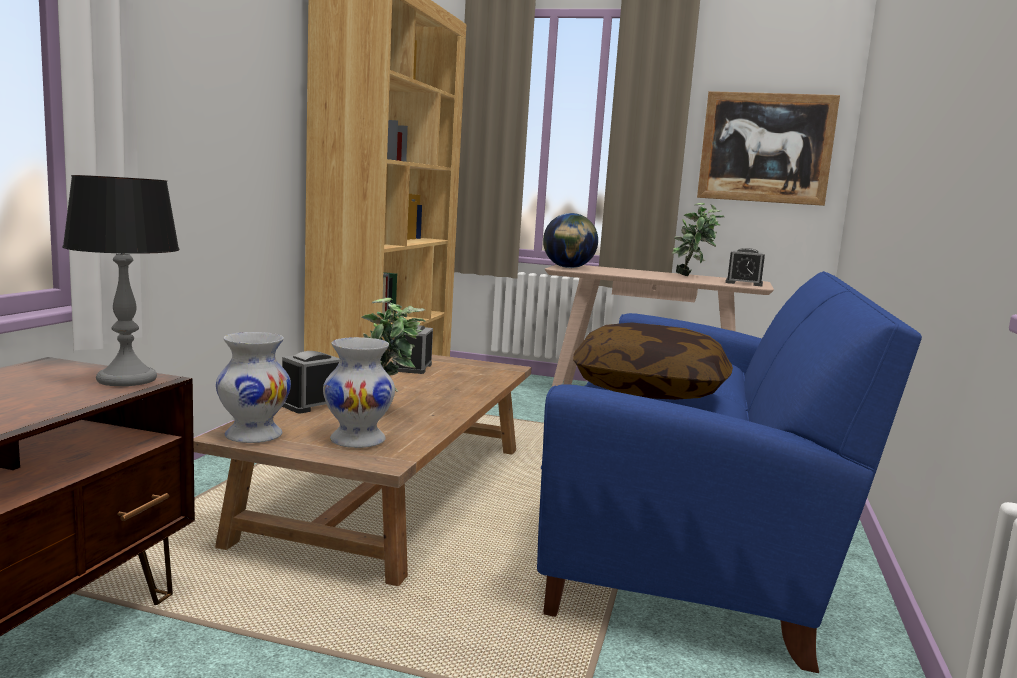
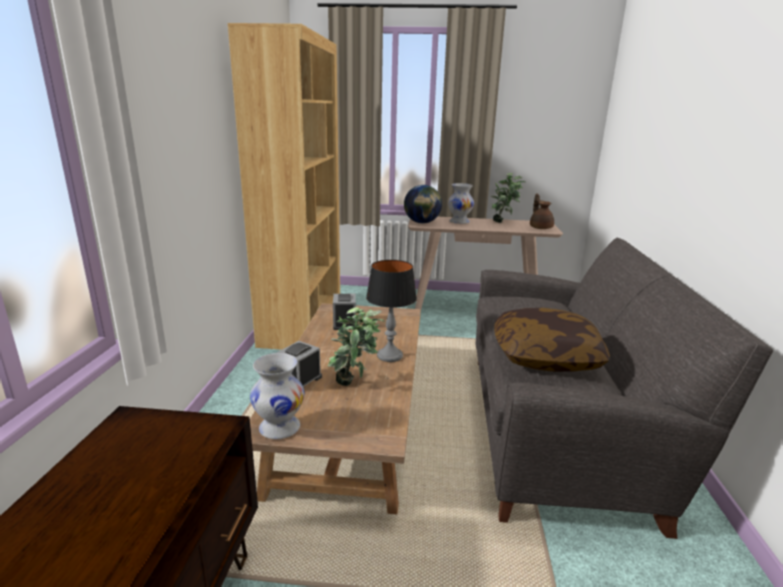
camera: 10 degrees left, 10 degrees up
table lamp [62,175,180,386] -> table lamp moved to [366,260,417,362]
white vase [323,337,395,448] -> white vase moved to [448,183,474,224]
blue sofa [537,271,922,673] -> grey sofa [475,238,773,539]
picture [697,91,840,206] -> none
alarm clock [725,248,765,286] -> brown teapot [530,193,554,229]

